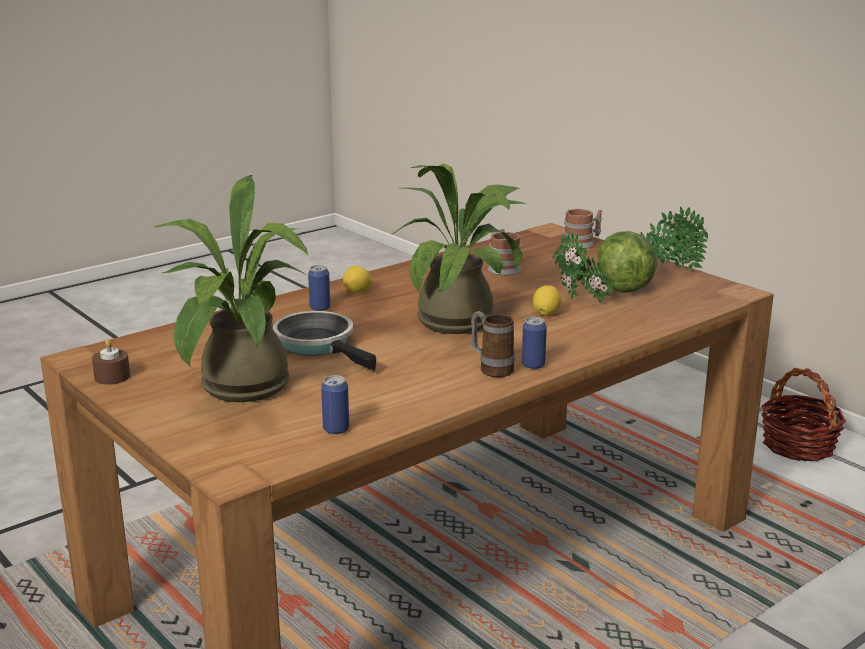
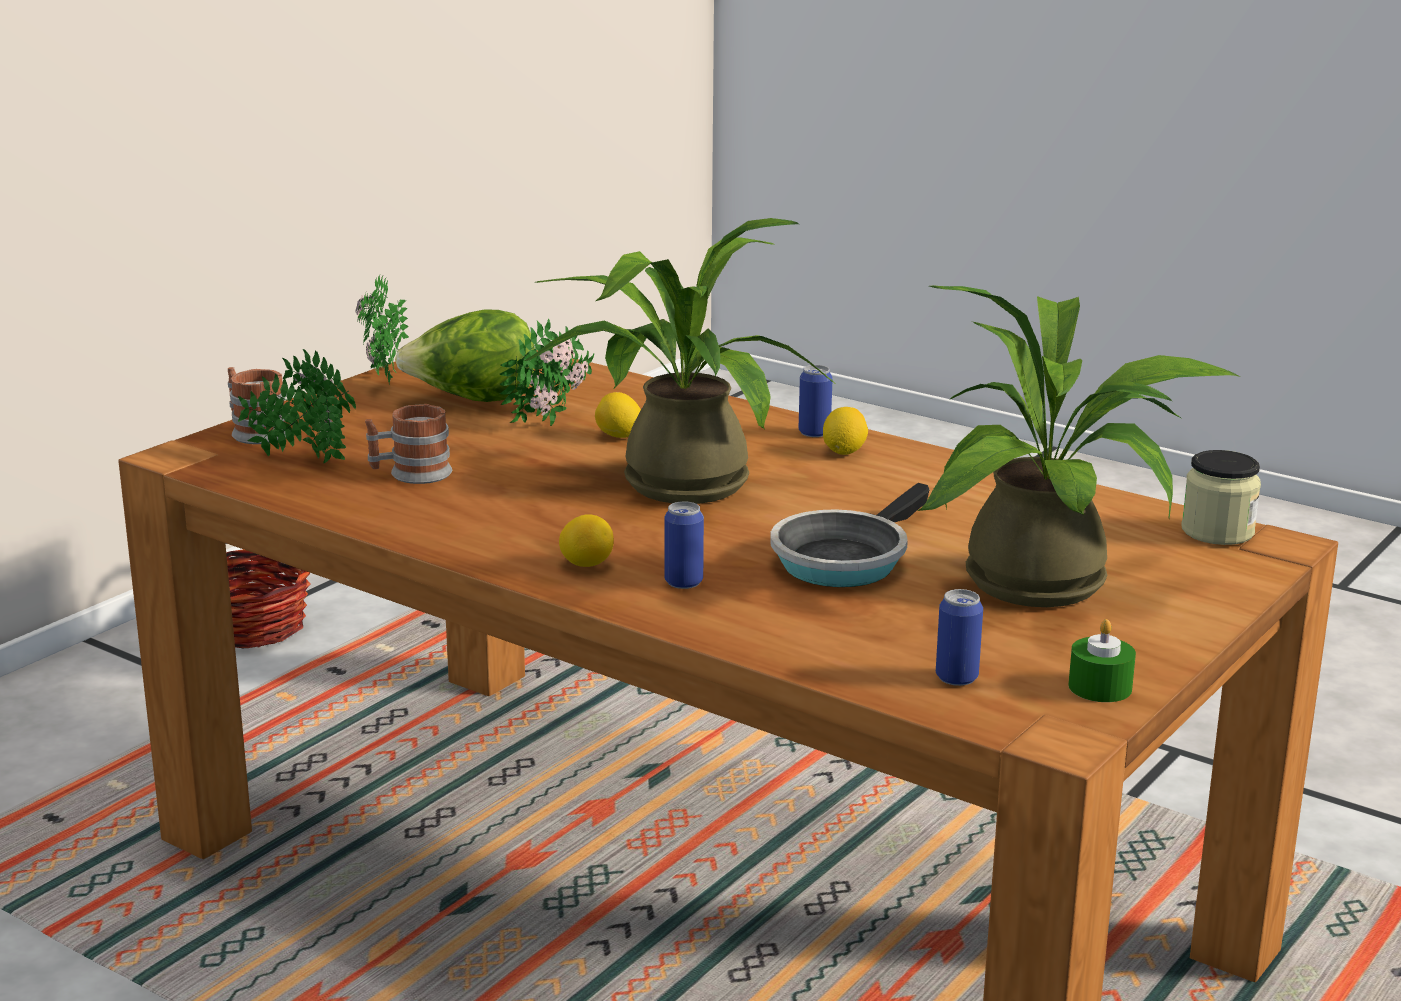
camera: 105 degrees left, 0 degrees up
brown candle [92,339,130,385] -> green candle [1068,619,1136,702]
can [321,375,349,435] -> can moved to [936,589,983,686]
mug [471,311,515,377] -> lemon [823,407,868,455]
none -> potted plant [238,349,356,463]
none -> jar [1181,450,1261,545]

